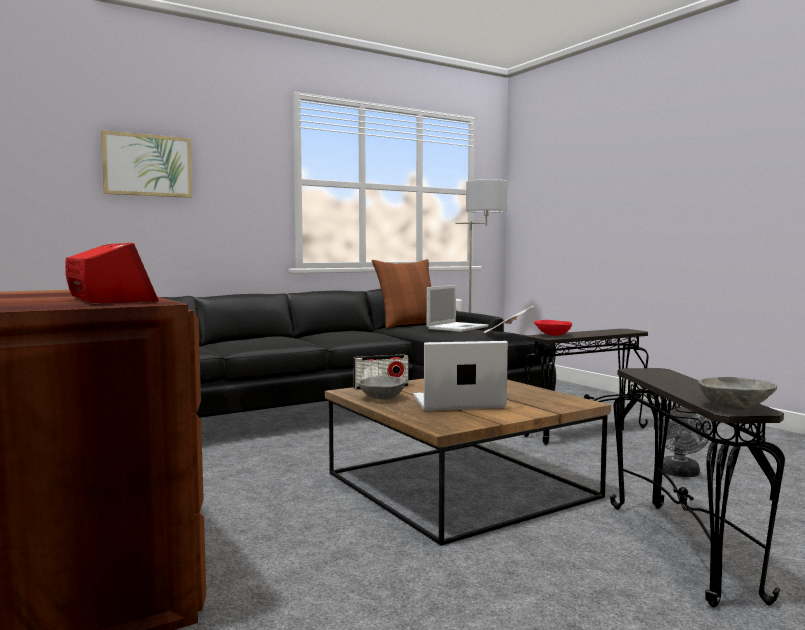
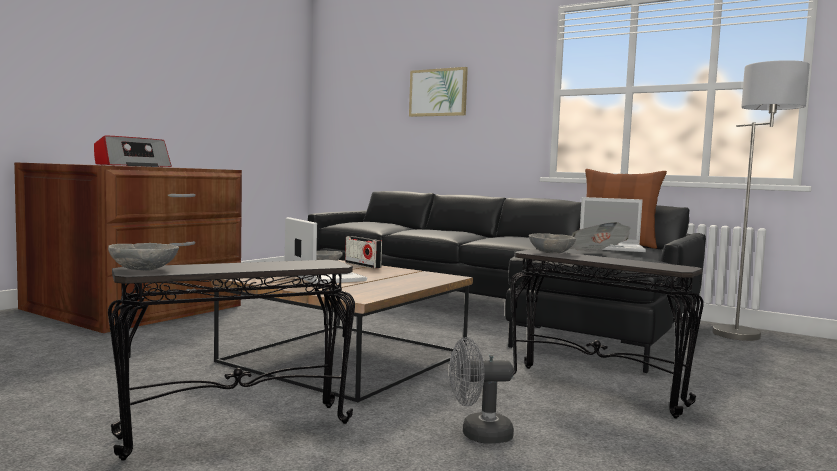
camera: 65 degrees right, 0 degrees up
red bowl [534,320,572,336] -> grey bowl [529,233,576,253]

